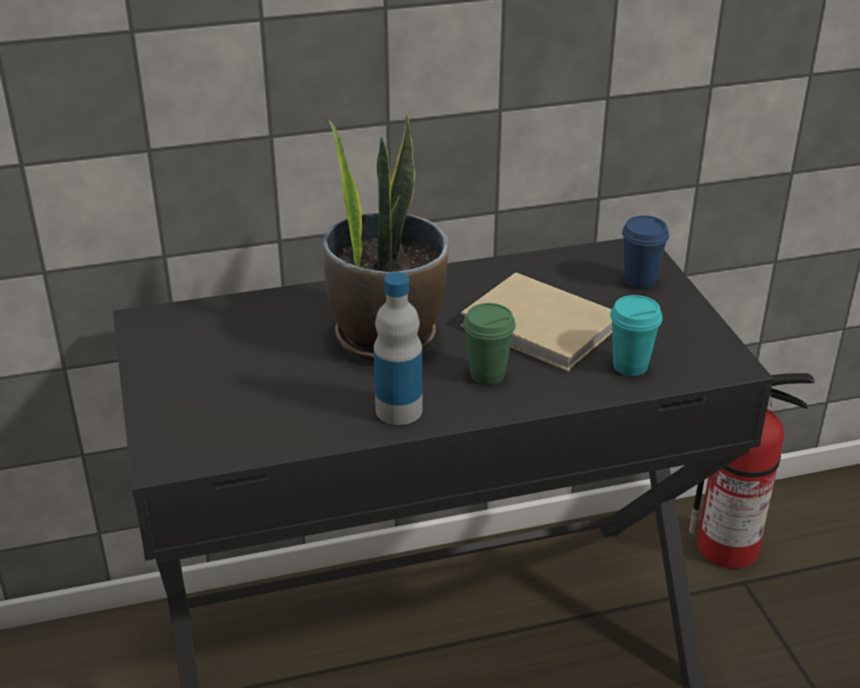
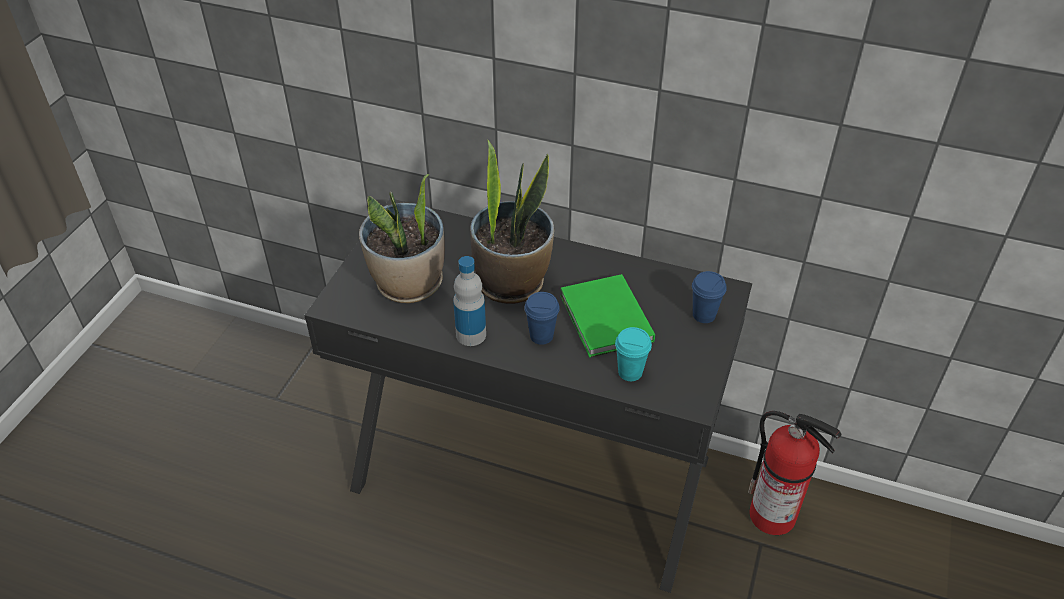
camera: 35 degrees right, 10 degrees up
beige book [461,272,612,372] -> green book [560,274,655,358]
green cup [463,303,516,385] -> blue cup [524,292,560,345]
none -> potted plant [359,174,445,303]

